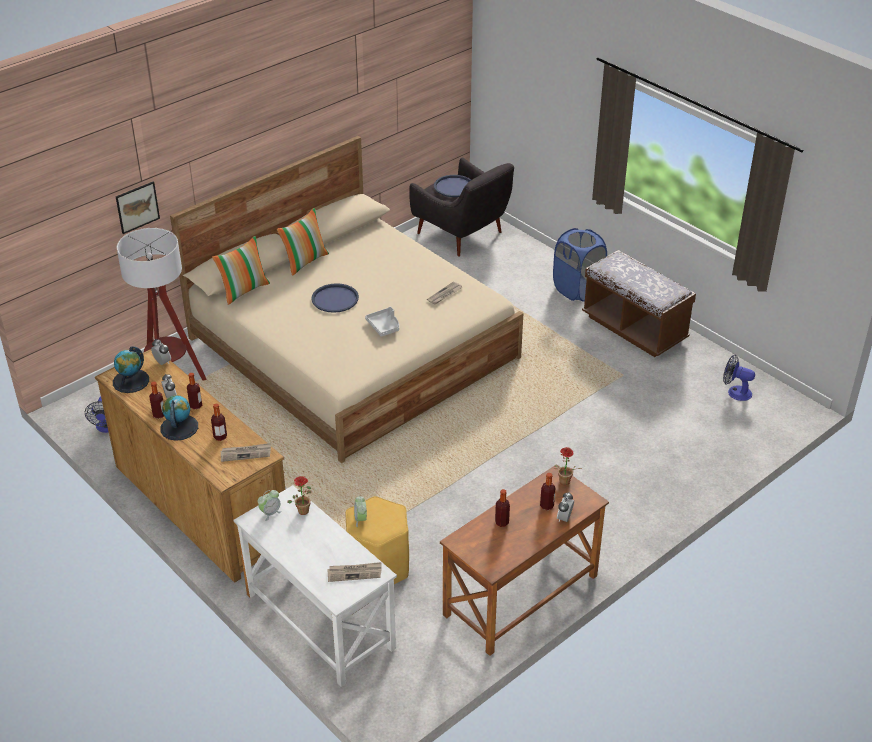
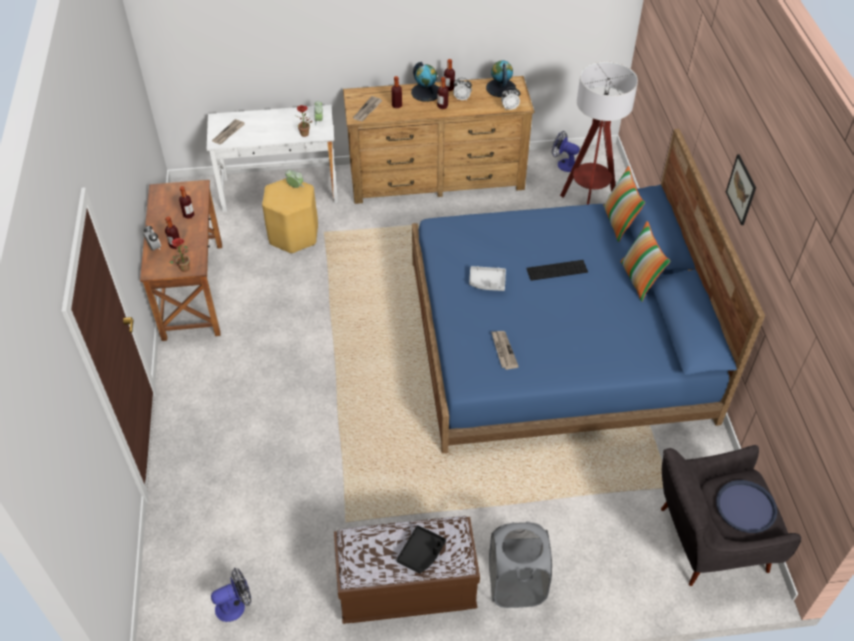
camera: 125 degrees right, 10 degrees up
picture [116,182,160,234] -> picture moved to [726,154,756,225]
beige bed [170,136,523,463] -> blue bed [412,129,765,453]
blue tray [311,283,359,313] -> keyboard [526,260,588,281]
blue laundry basket [553,228,607,302] -> grey laundry basket [489,522,552,608]
none -> black tray [396,525,446,573]

